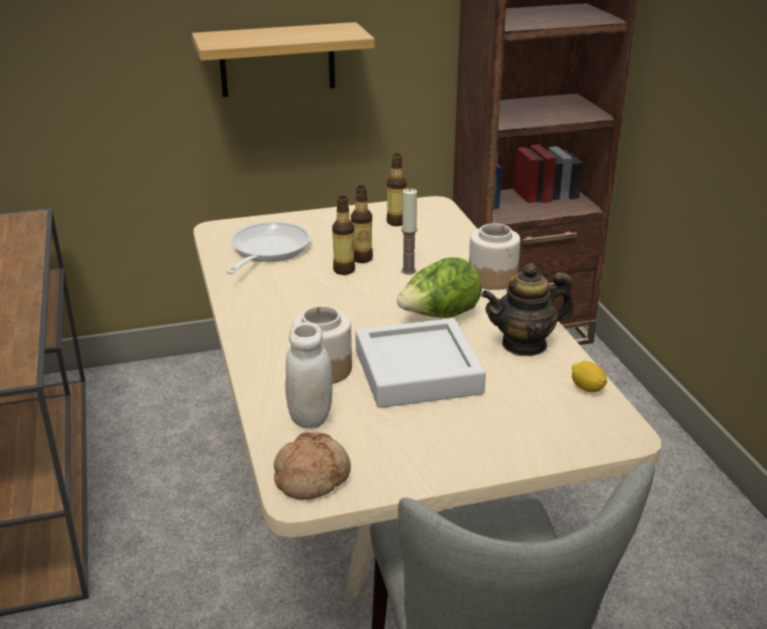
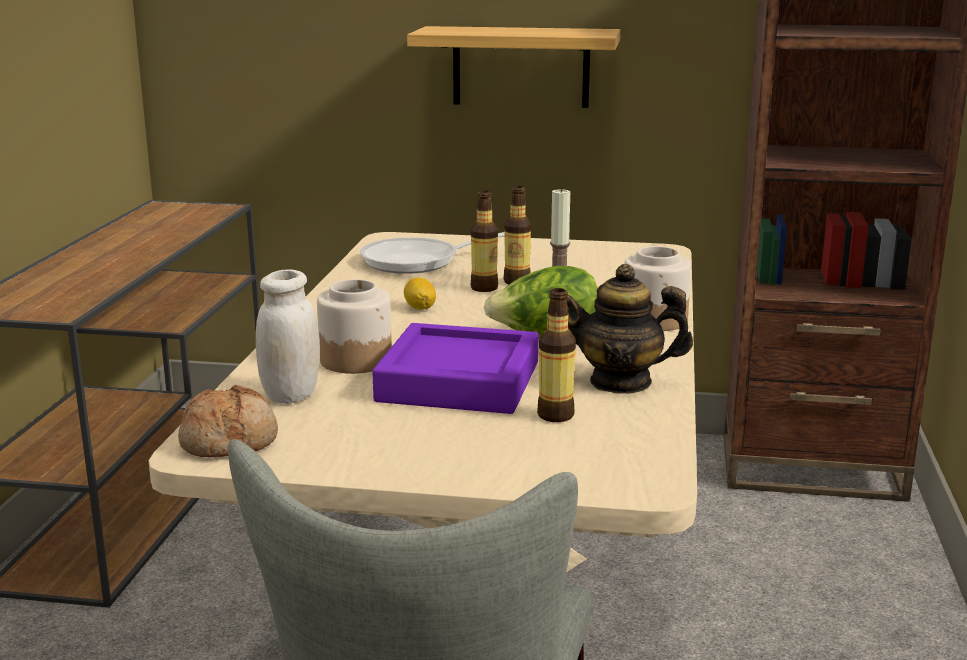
camera: 25 degrees right, 10 degrees down
frying pan [226,222,310,274] -> frying pan turned 150 degrees counterclockwise [360,232,504,274]
grey tray [355,318,486,408] -> purple tray [372,323,539,414]
bottle [387,153,407,226] -> bottle moved to [537,288,576,422]
lemon [572,361,607,392] -> lemon moved to [404,278,436,310]

